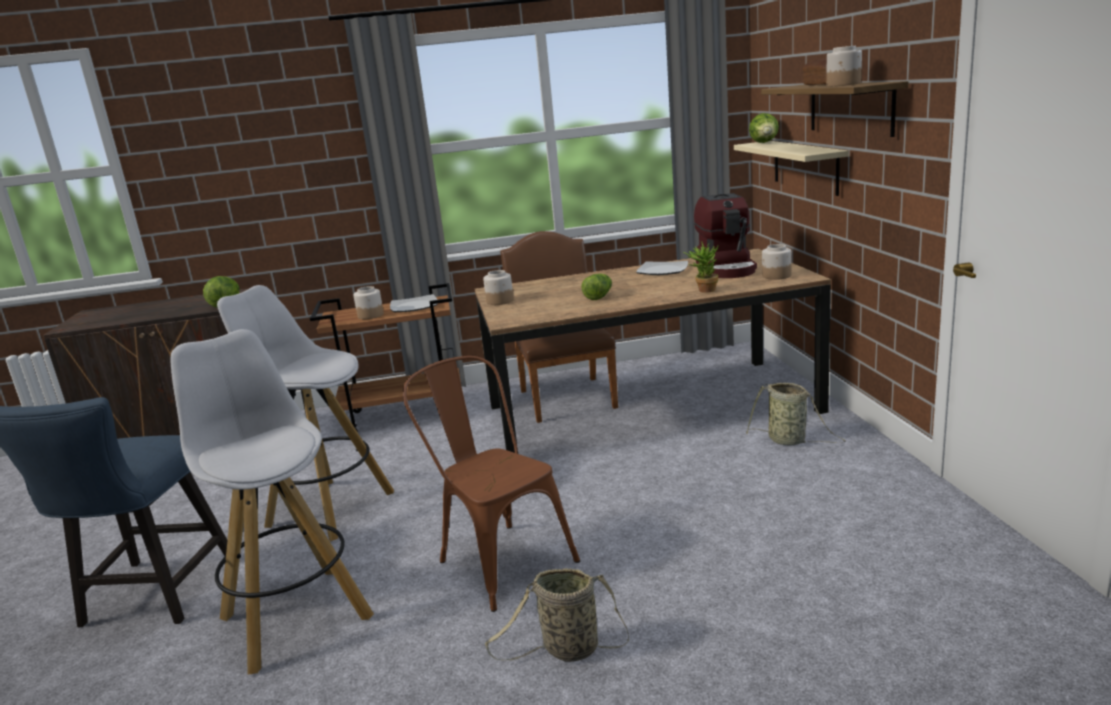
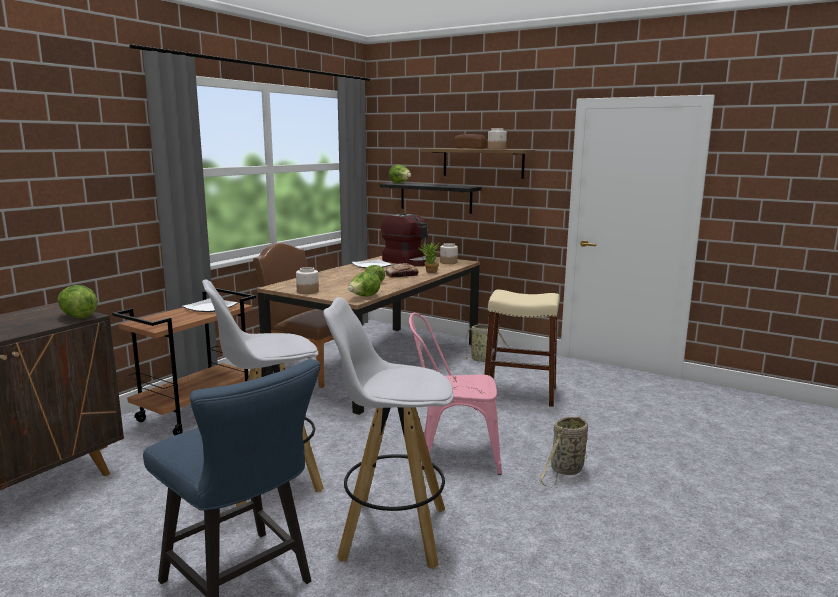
camera: 50 degrees left, 5 degrees down
jar [353,286,384,319] -> none
brown chair [403,356,580,612] -> pink chair [409,313,502,475]
beige shelf [734,141,849,196] -> black shelf [380,183,482,214]
none -> lettuce [348,271,381,297]
none -> bread [385,263,419,278]
none -> beige stool [484,290,559,407]

